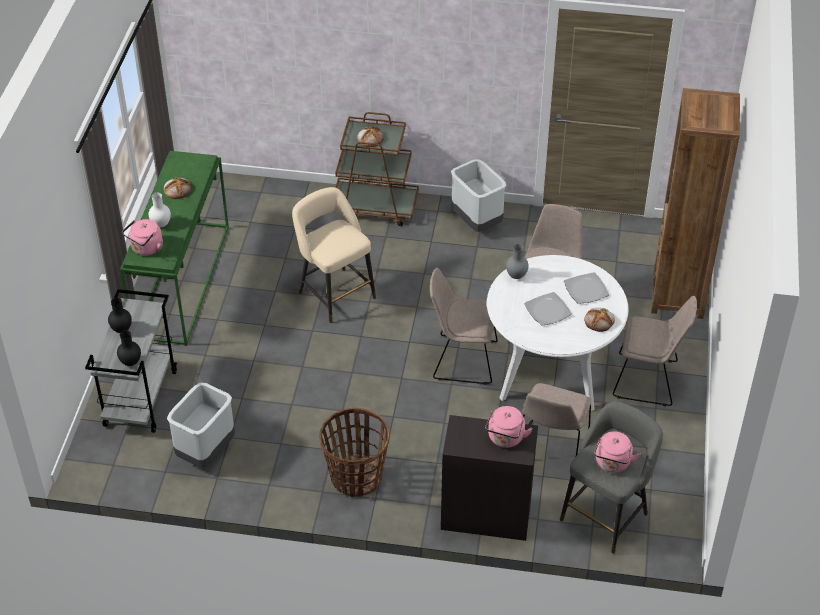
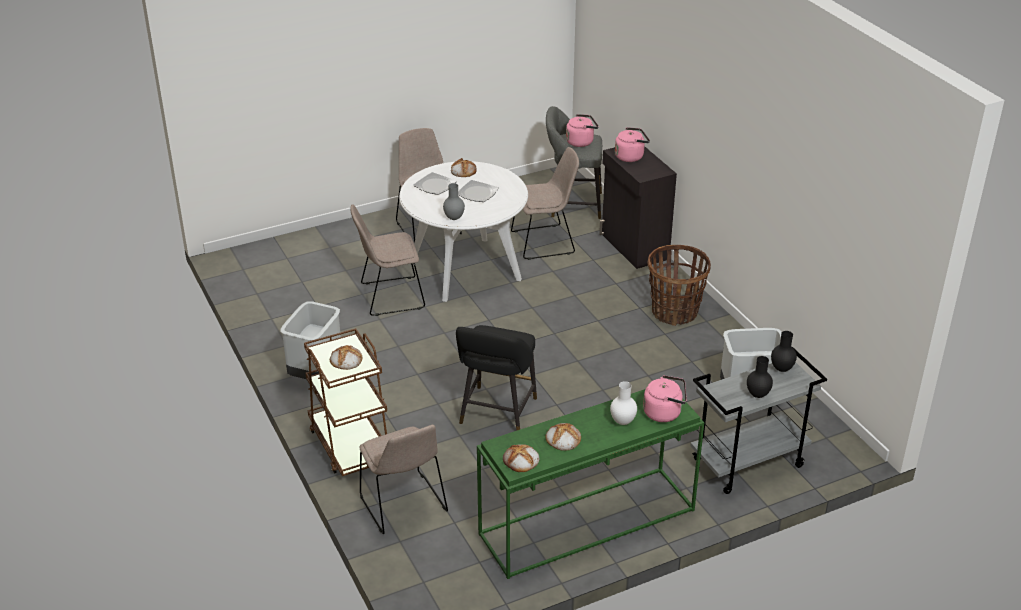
camera: 125 degrees left, 10 degrees down
beige stool [292,187,376,323] -> black stool [456,325,537,431]
beige chair [430,268,498,385] -> beige chair moved to [359,425,448,534]
brown bookcase [651,88,740,319] -> none
none -> bread [503,444,539,472]

